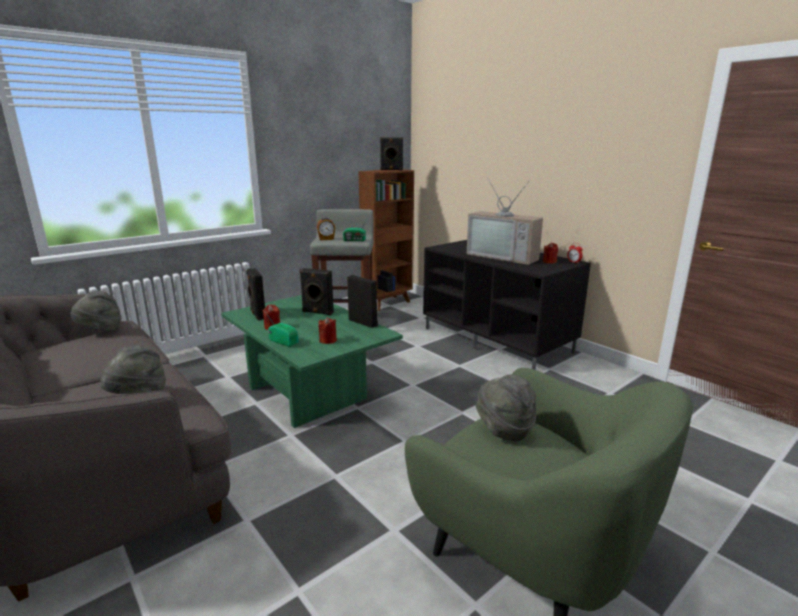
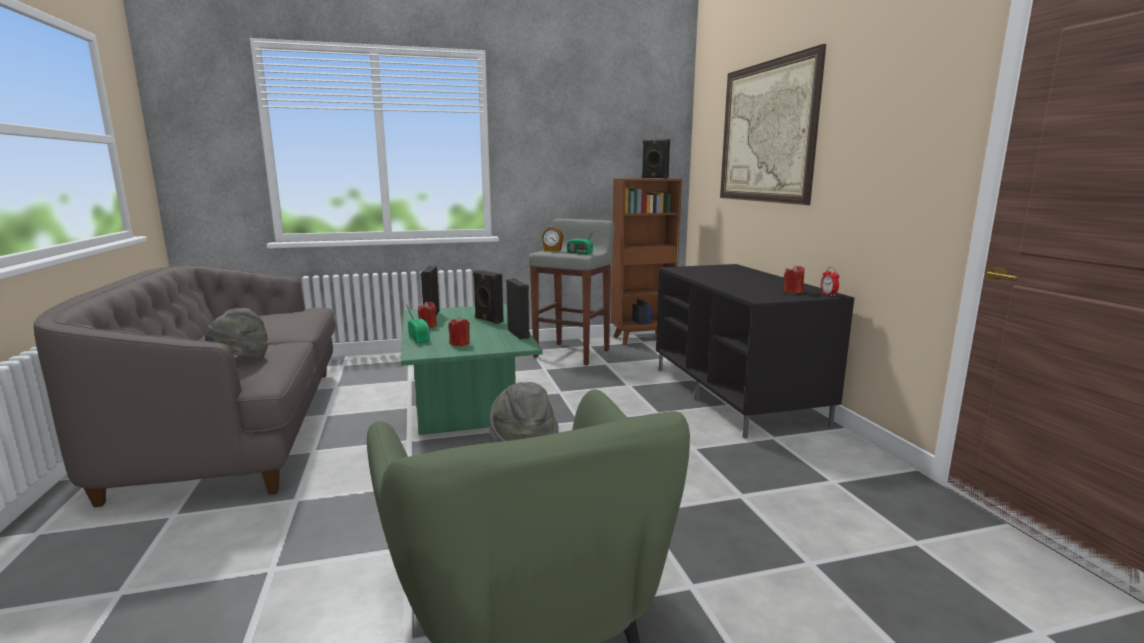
camera: 25 degrees right, 5 degrees down
grey hat [70,291,122,331] -> none
television [467,178,543,265] -> none
none -> picture [720,44,826,205]

